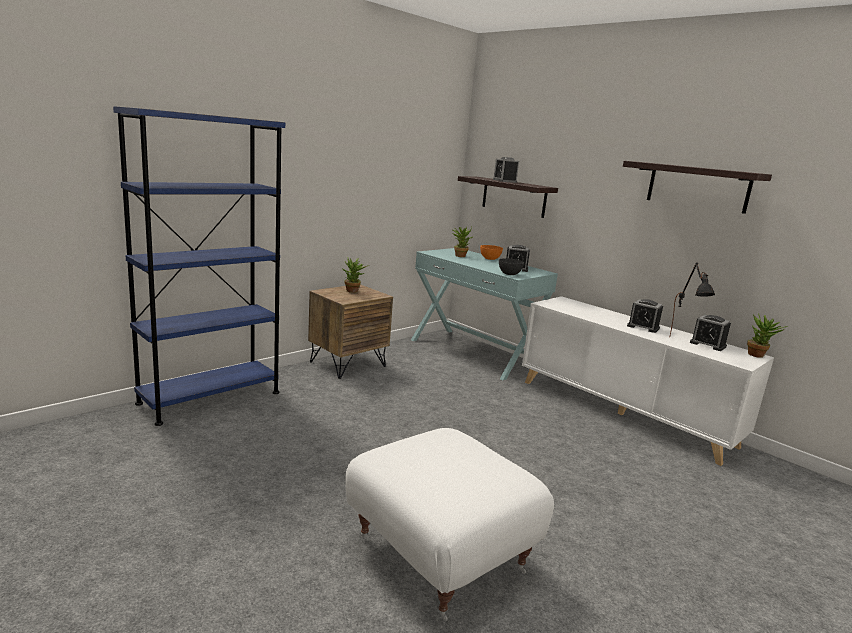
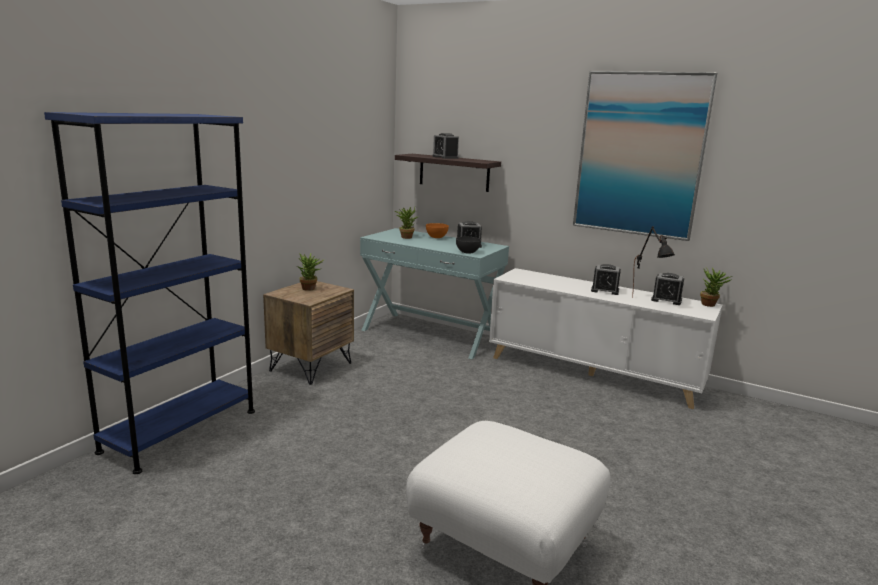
camera: 15 degrees left, 0 degrees up
shelf [623,161,772,214] -> picture [573,71,717,241]

